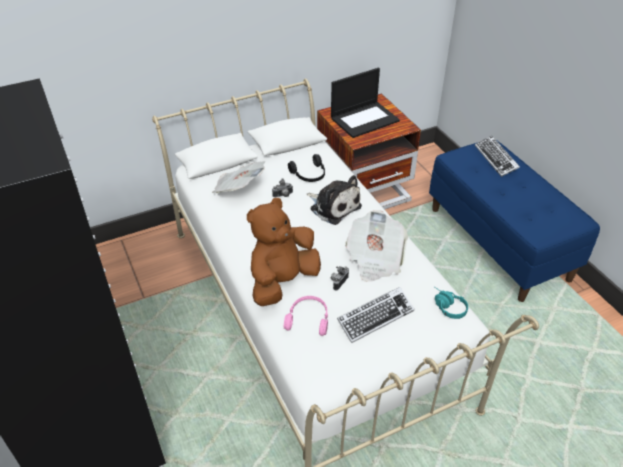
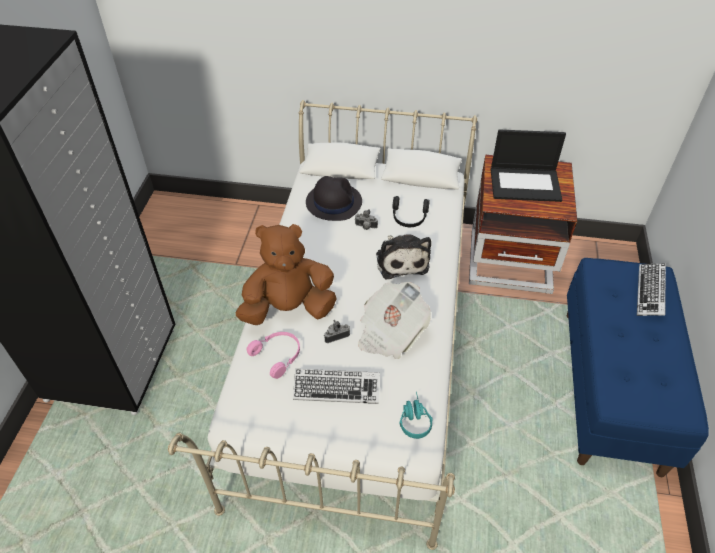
camera: 35 degrees right, 5 degrees up
newspaper [212,161,265,193] -> black hat [306,176,362,221]

